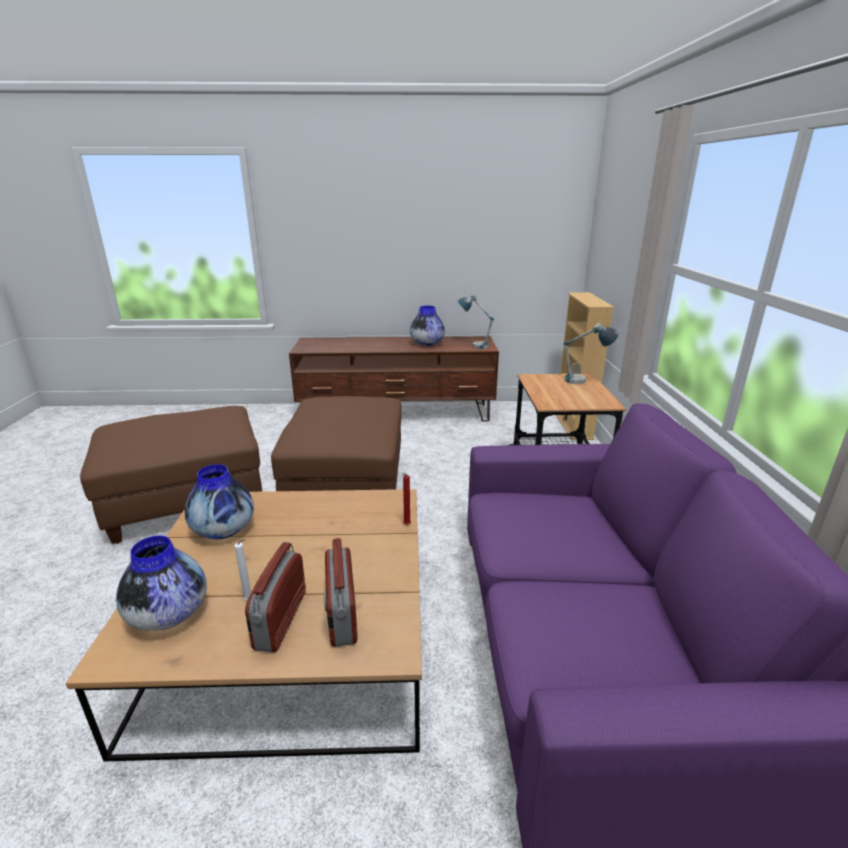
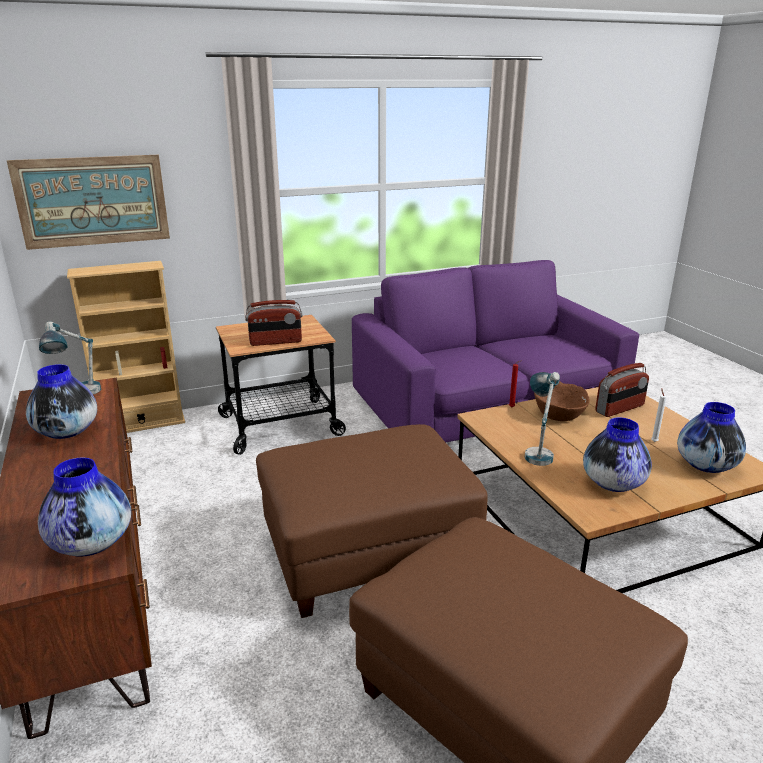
camera: 110 degrees left, 0 degrees up
radio [245,542,306,652] -> radio moved to [245,300,302,346]
table lamp [564,323,619,384] -> table lamp moved to [525,372,560,466]
none -> picture [7,155,170,250]
none -> vase [38,458,131,557]
none -> brown bowl [534,382,590,421]

